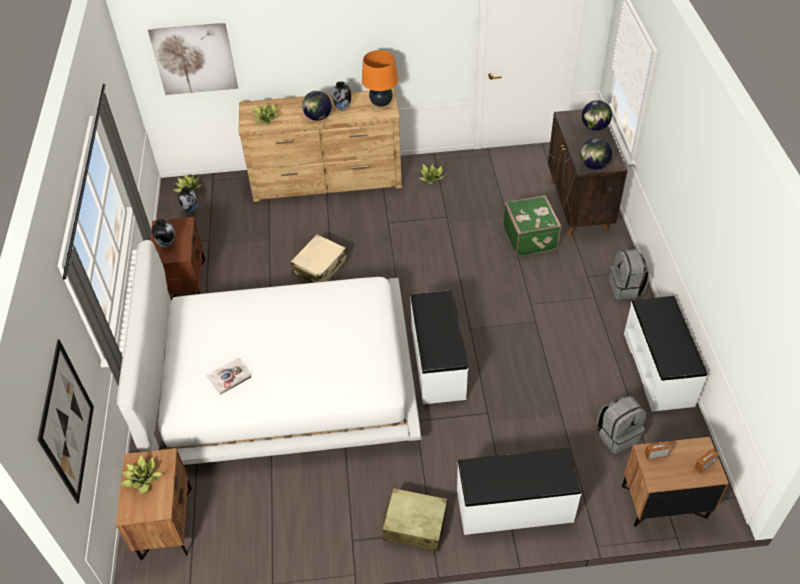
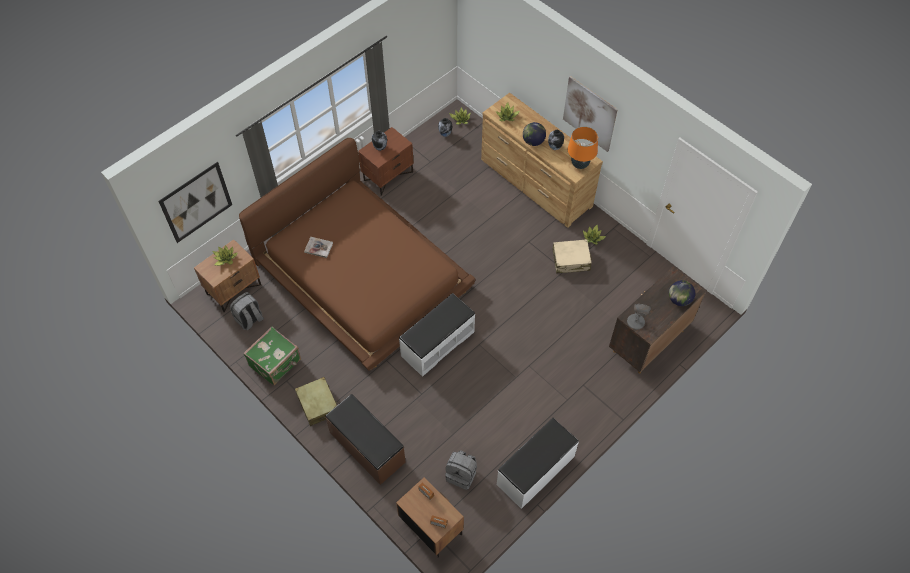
camera: 50 degrees right, 10 degrees up
white bed [117,240,422,465] -> brown bed [239,138,476,371]
picture [148,23,238,95] -> picture moved to [563,76,618,152]
beige suitcase [291,234,348,283] -> beige suitcase moved to [552,239,592,273]
white bench [457,448,581,535] -> brown bench [325,394,406,485]
green suitcase [503,195,562,257] -> green suitcase moved to [243,327,301,386]
globe [580,138,612,170] -> grey table lamp [627,304,651,330]
grey backpack [609,249,649,300] -> grey backpack moved to [230,292,264,330]

